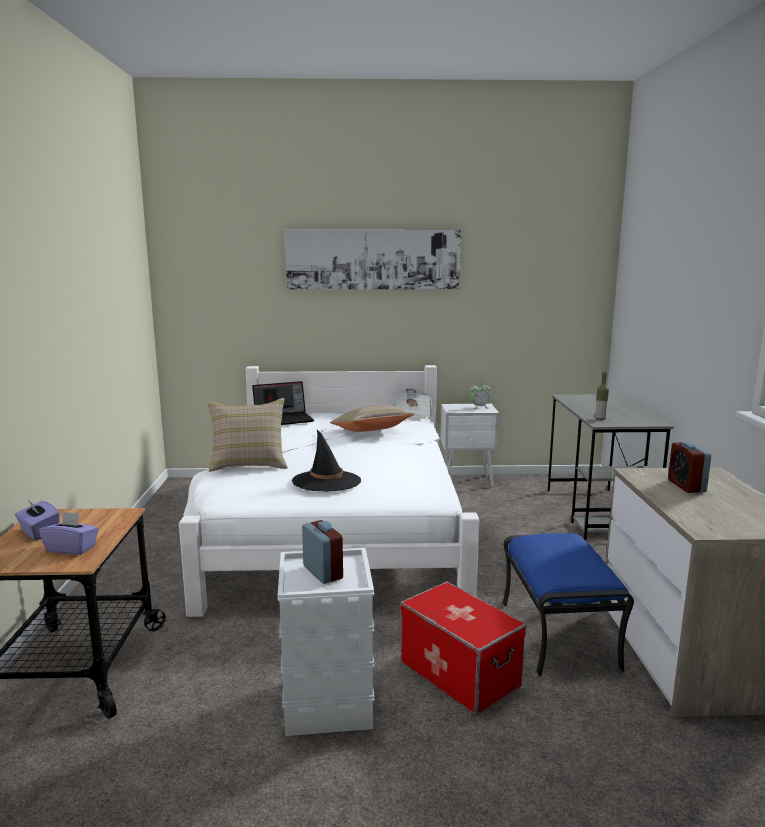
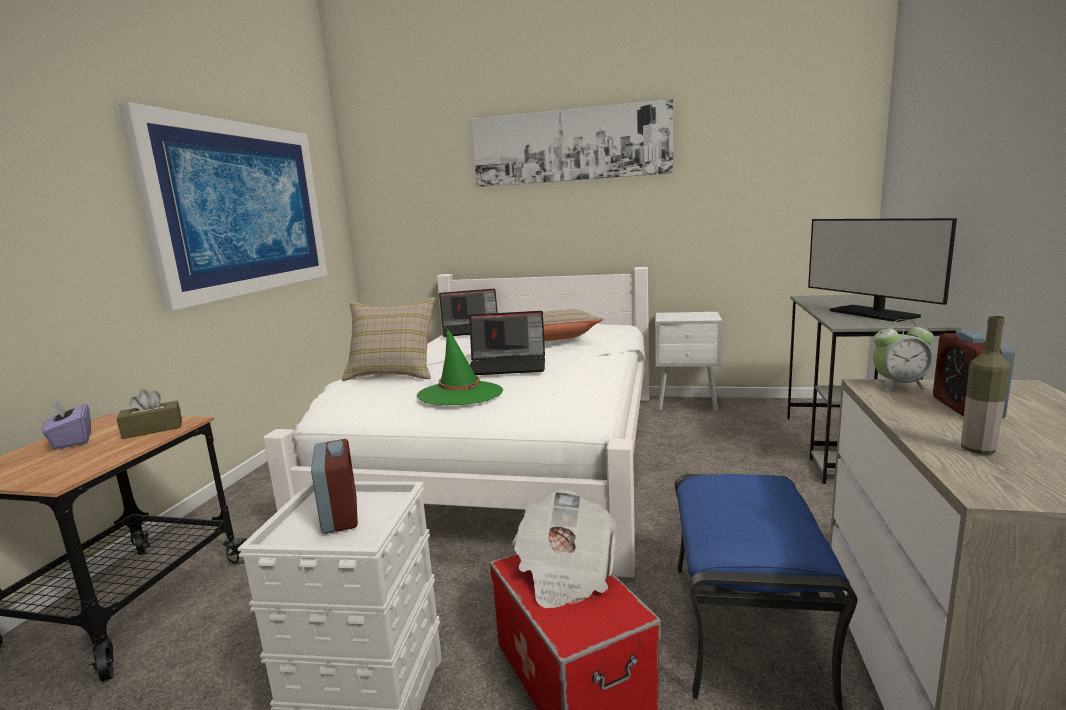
camera: 15 degrees right, 0 degrees up
purple tissue box [39,512,99,555] -> none
black hat [292,430,361,492] -> green hat [417,330,503,405]
newspaper [393,388,433,421] -> newspaper moved to [513,490,617,608]
alarm clock [470,382,490,409] -> alarm clock moved to [873,319,934,391]
bottle [595,372,609,420] -> bottle moved to [961,316,1011,455]
none -> brown tissue box [117,389,182,439]
none -> picture [119,102,328,311]
none -> laptop [469,311,545,375]
none -> monitor [808,218,957,322]

